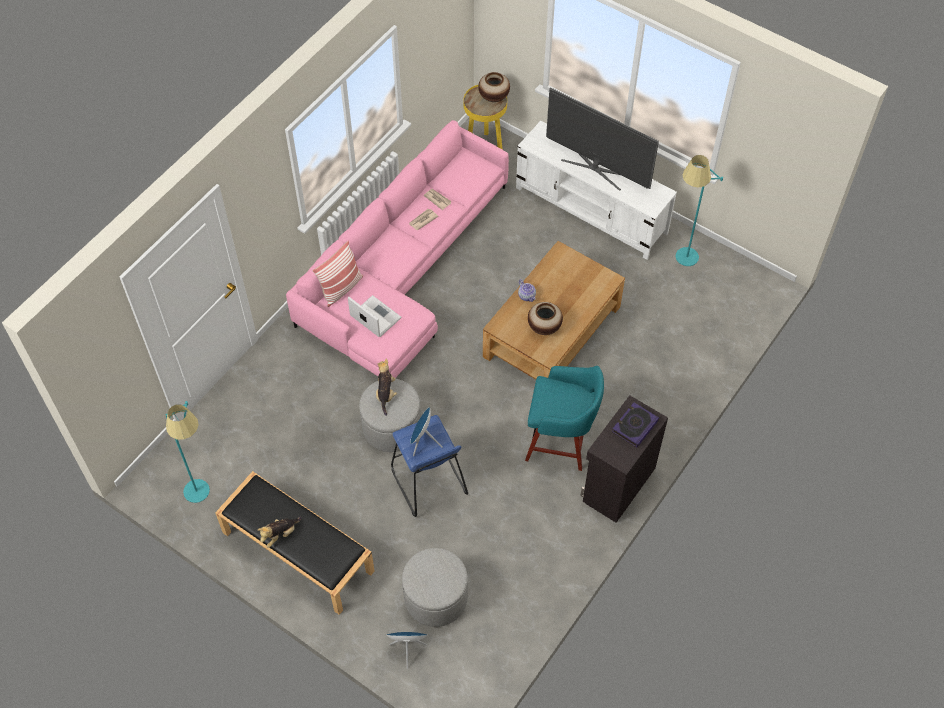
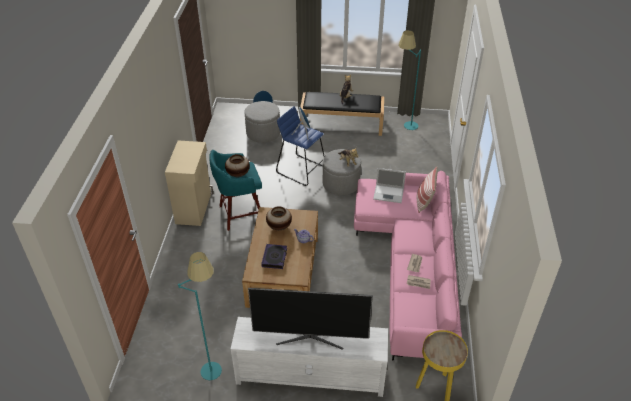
camera: 150 degrees right, 15 degrees down
vase [478,72,510,102] -> vase moved to [225,154,250,178]
black cabinet [580,395,668,523] -> beige cabinet [165,141,213,226]
book [612,402,659,448] -> book moved to [261,244,287,269]

